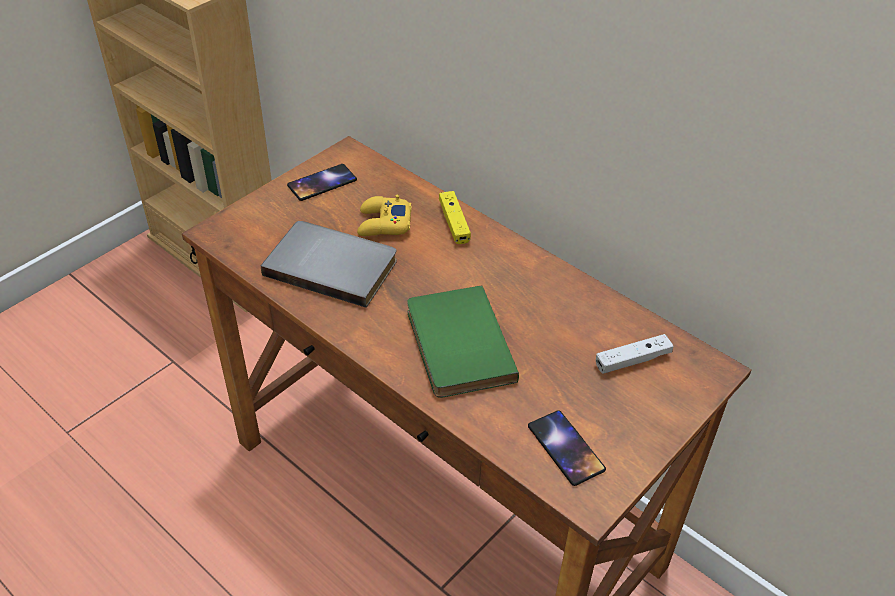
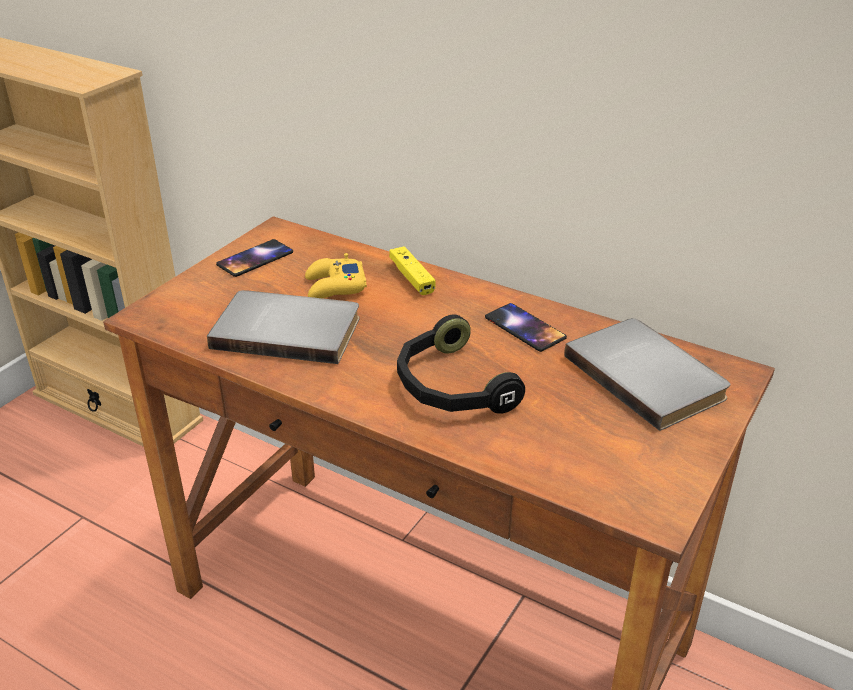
camera: 10 degrees left, 10 degrees down
green book [407,286,519,398] -> black headphones [397,314,525,414]
phone [528,410,606,486] -> phone moved to [485,303,567,352]
white game controller [596,334,673,374] -> grey book [564,318,730,431]

